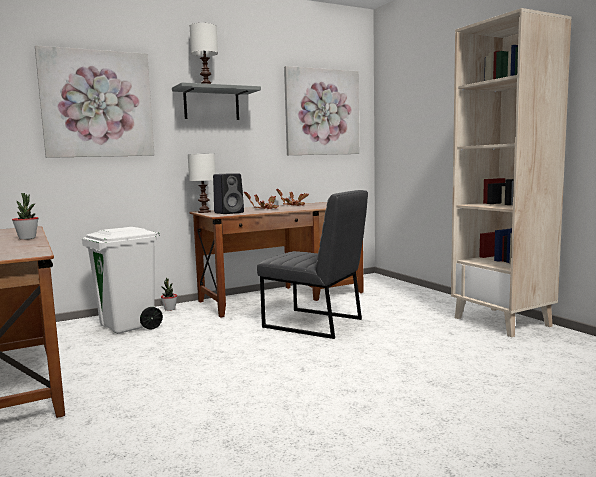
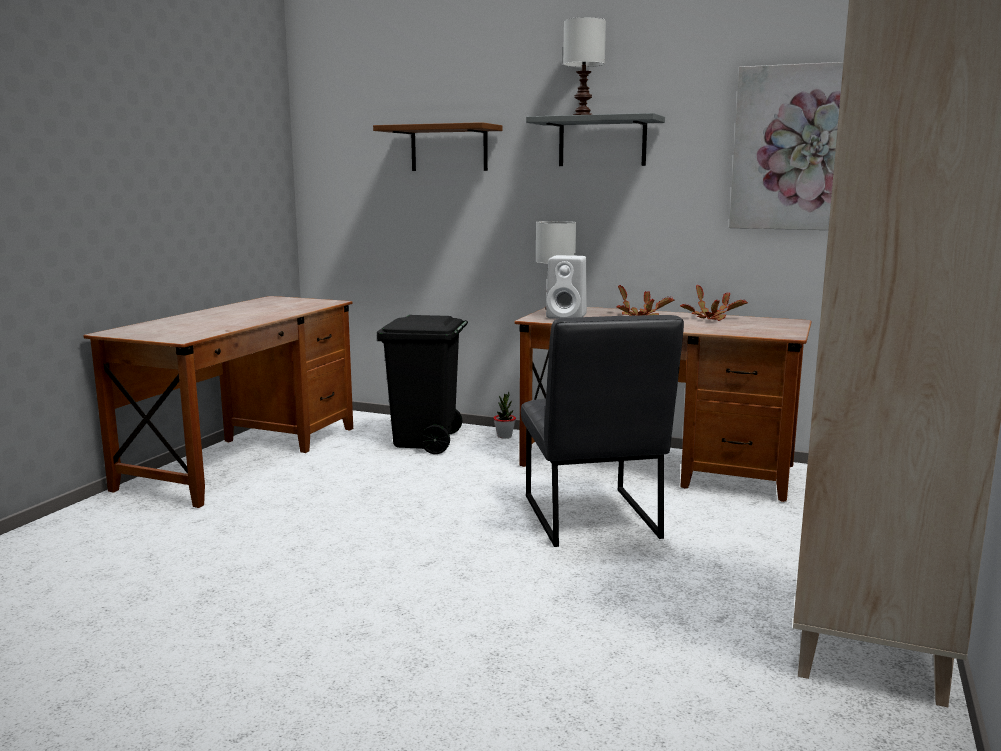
camera: 50 degrees right, 5 degrees up
potted plant [12,193,38,240] -> none
picture [35,45,154,158] -> brown shelf [373,122,503,171]
white trash can [82,227,163,334] -> black trash can [377,315,468,454]
black speaker [213,173,244,214] -> white speaker [546,255,587,319]

